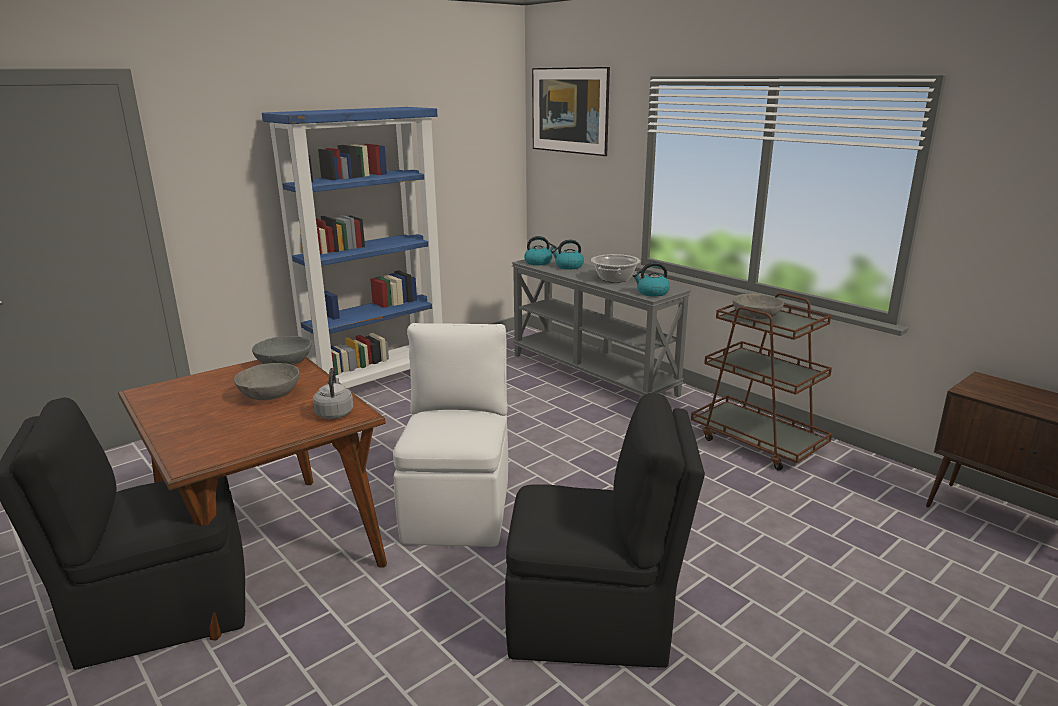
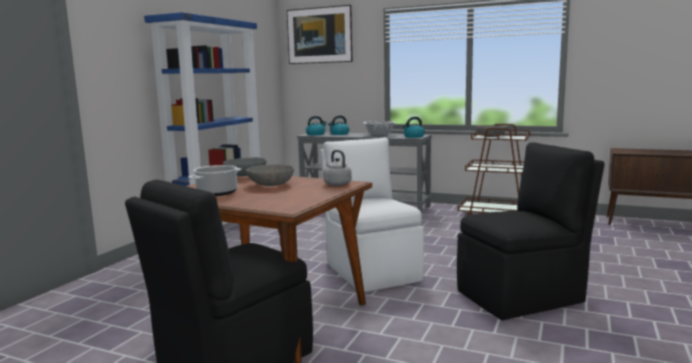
camera: 25 degrees left, 10 degrees down
none -> cooking pot [188,165,241,196]

